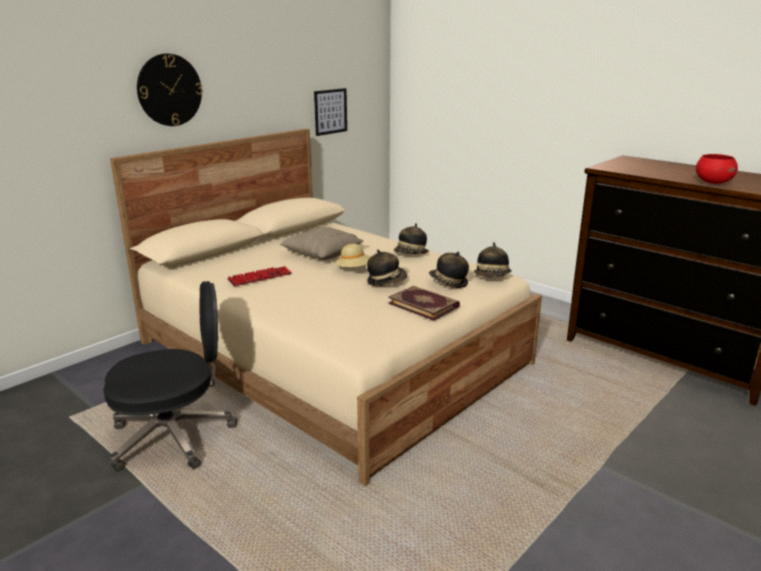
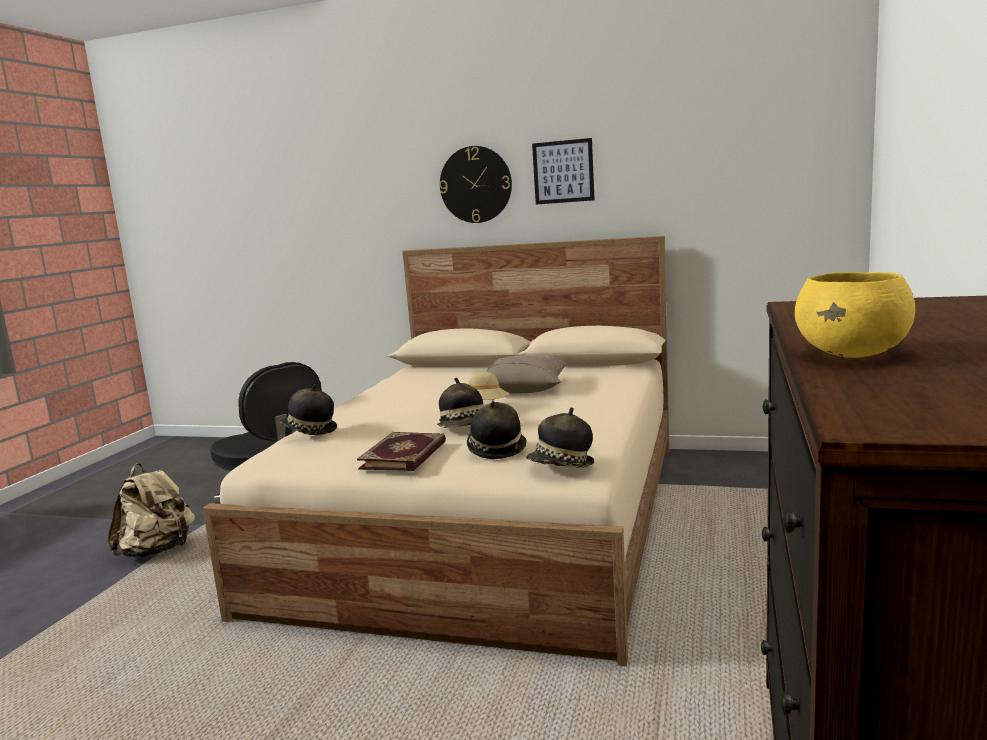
camera: 65 degrees right, 10 degrees down
keyboard [227,266,292,286] -> none
picture [314,88,347,136] -> picture moved to [532,138,595,205]
hat [394,223,429,254] -> hat moved to [280,384,337,435]
red bowl [696,154,738,184] -> yellow bowl [795,272,915,358]
none -> beige backpack [108,463,195,558]

